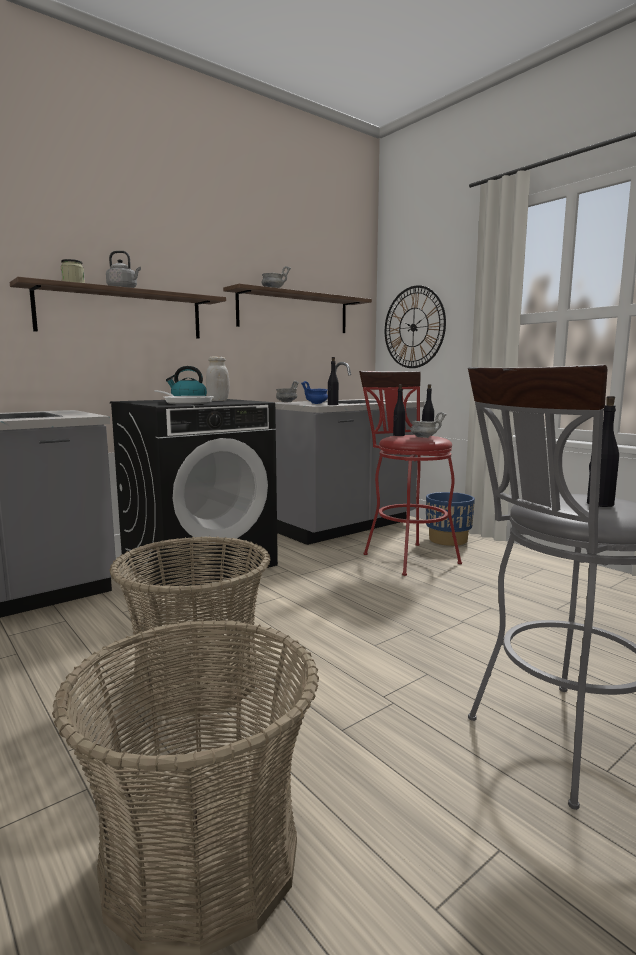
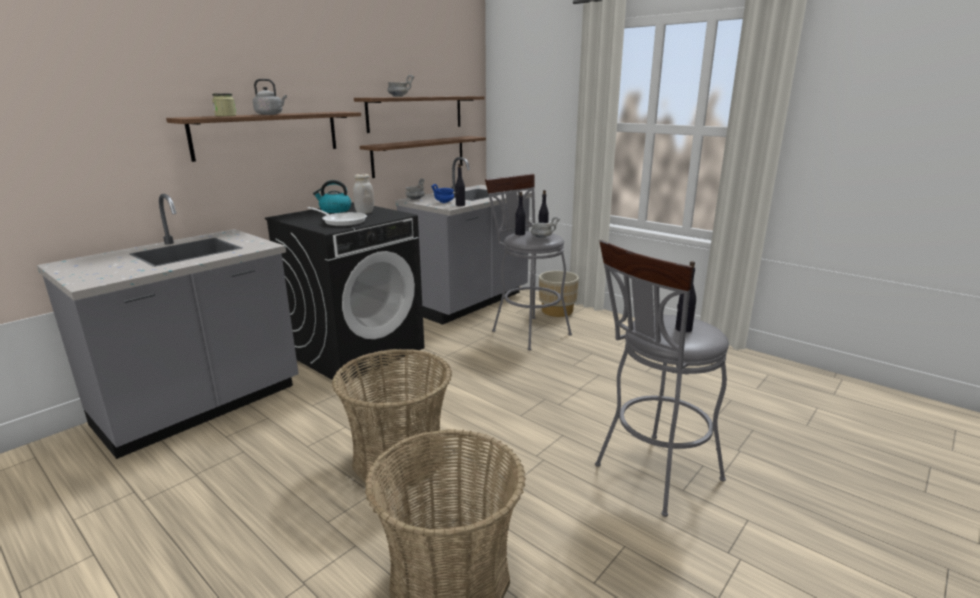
camera: 10 degrees left, 10 degrees up
red stool [359,371,462,576] -> grey stool [485,174,572,350]
wall clock [385,285,446,368] -> none
blue planter [426,492,475,546] -> beige planter [539,271,579,317]
none -> shelf [360,136,486,178]

